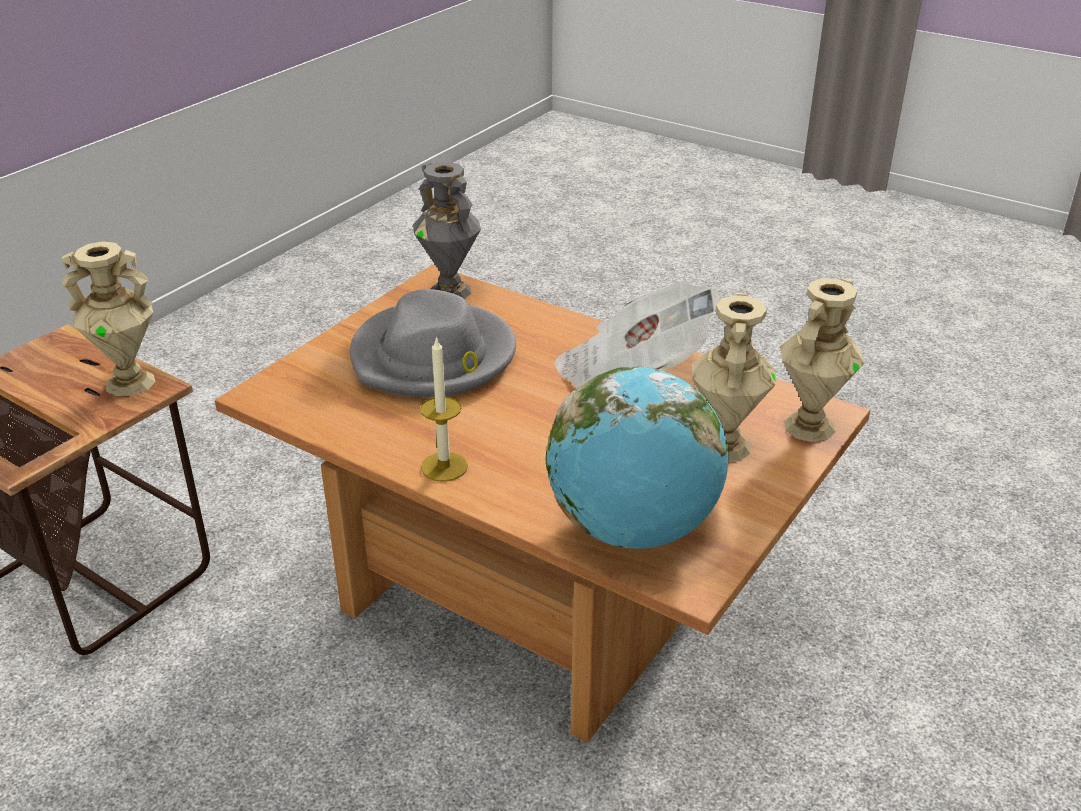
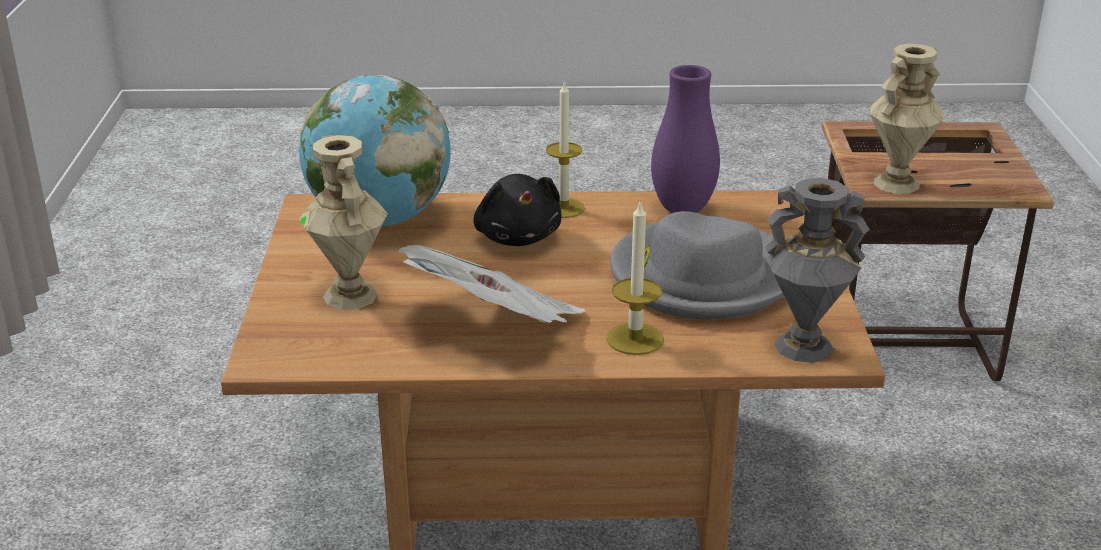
camera: 145 degrees right, 5 degrees down
beige vase [780,278,864,442] -> none
none -> black plush toy [473,174,562,246]
none -> candle [606,200,664,355]
none -> purple vase [651,65,720,213]

